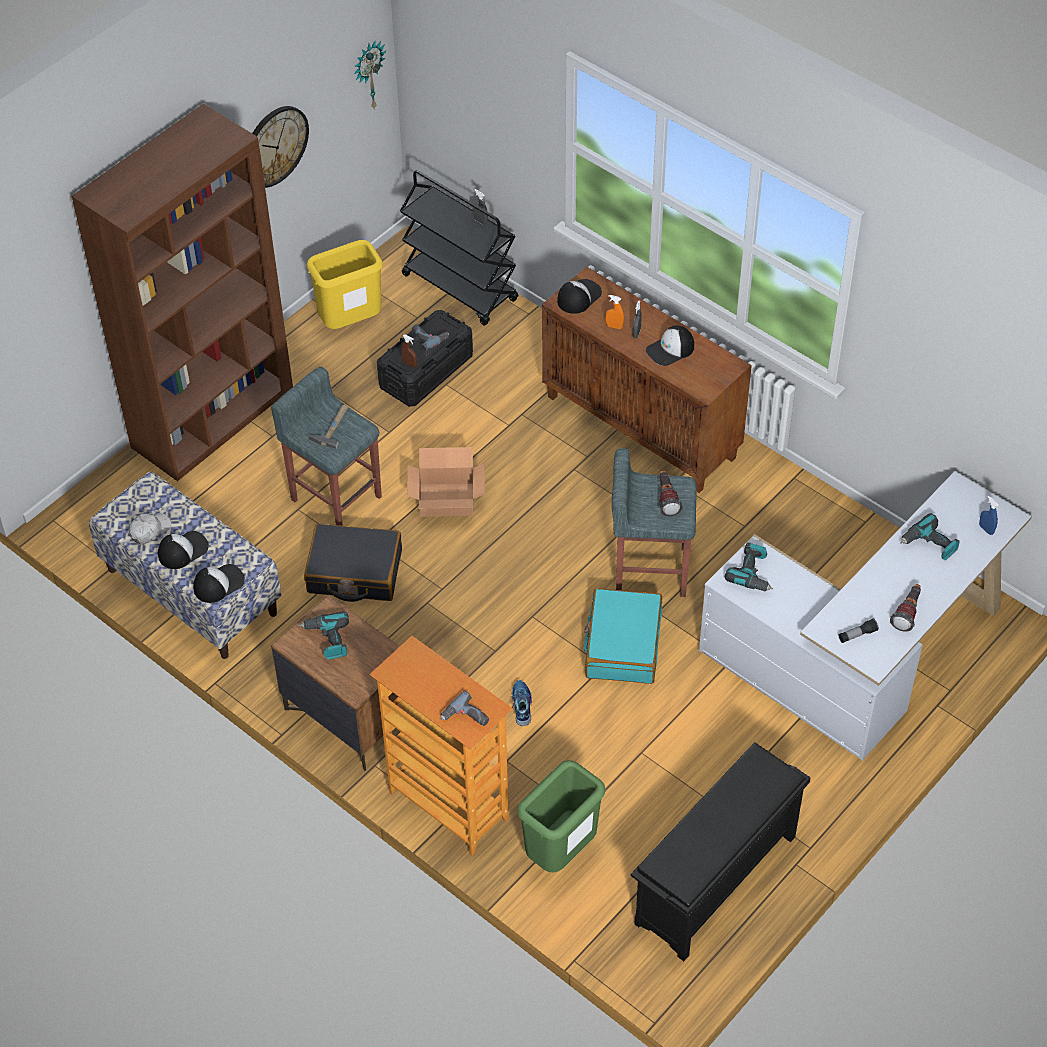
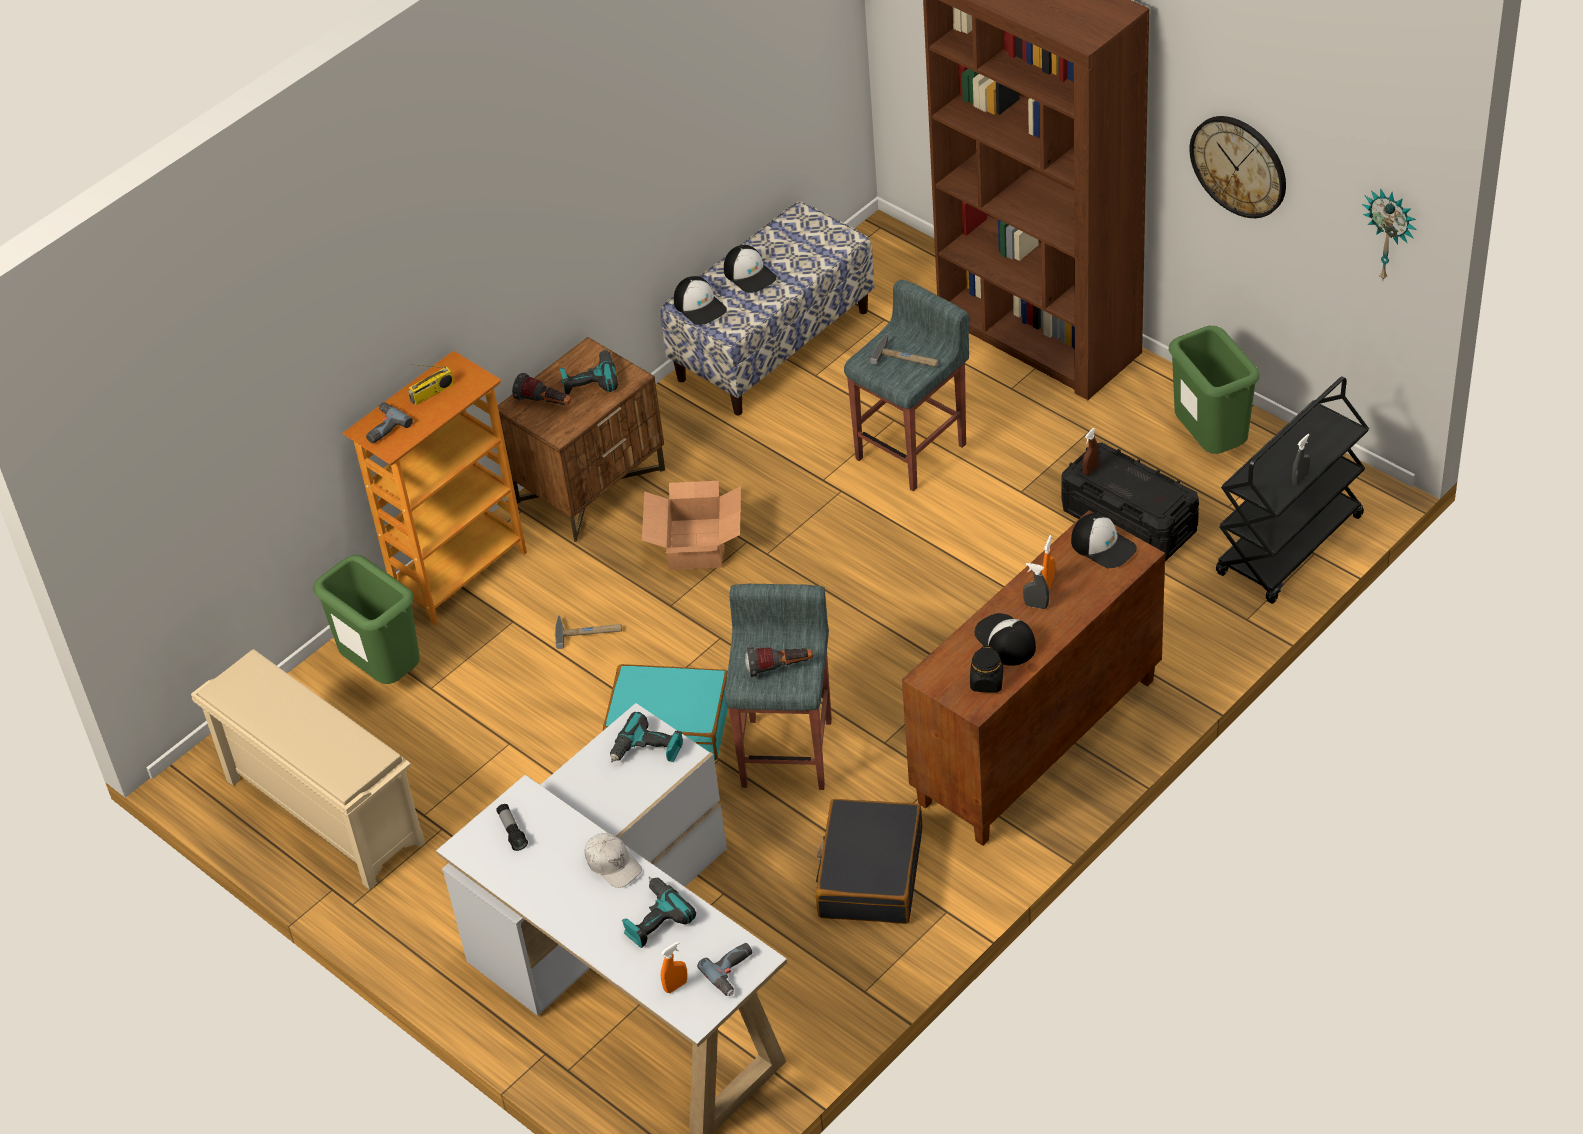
camera: 95 degrees right, 5 degrees down
white cap [129,513,171,544] -> white cap moved to [584,833,642,888]
black suitcase [304,523,402,602] -> black suitcase moved to [816,799,922,924]
yellow trash can [307,240,383,329] -> green trash can [1169,326,1260,454]
cardboard box [407,447,485,517] -> cardboard box moved to [642,481,741,570]
power drill [412,324,449,351] -> power drill moved to [697,943,752,996]
shoe [512,680,532,726] -> hammer [555,615,622,649]
black shoe rack [631,742,811,961] -> beige shoe rack [191,649,425,890]
flashlight [890,584,921,632] -> flashlight moved to [512,373,571,405]
blue spray bottle [979,496,999,535] -> orange spray bottle [661,942,687,993]
none -> radio [408,364,454,405]
none -> black jar [970,646,1003,693]

